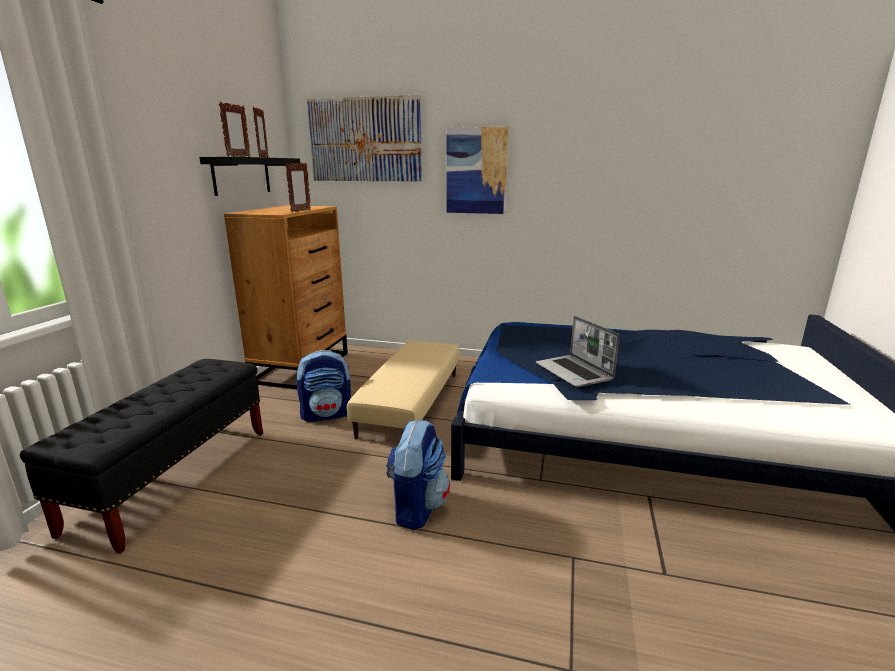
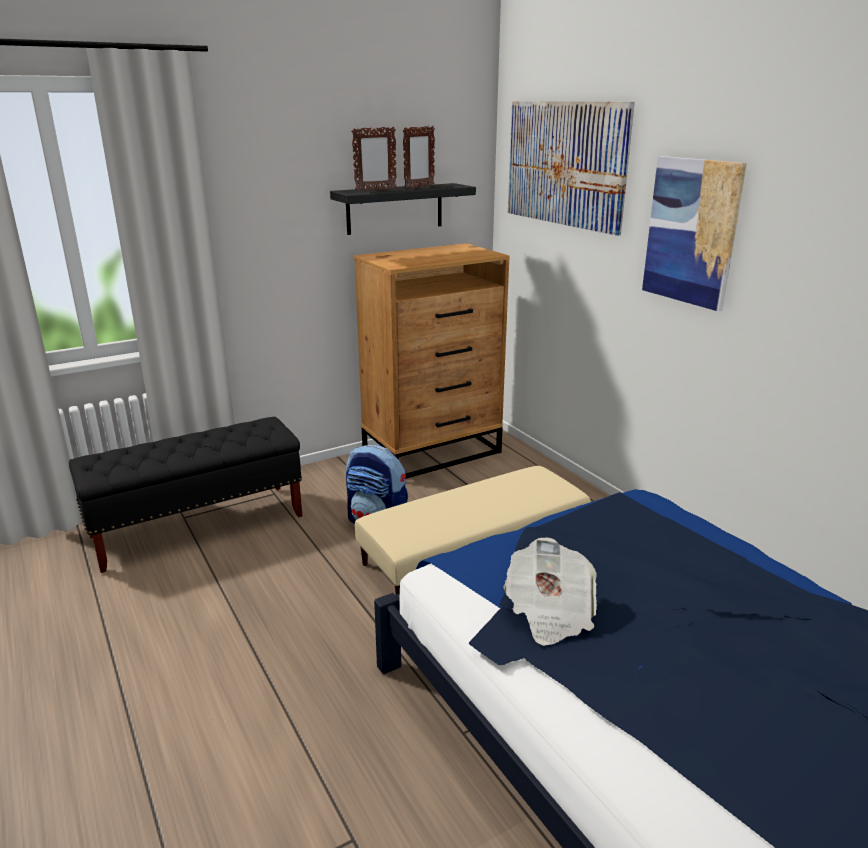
camera: 45 degrees right, 5 degrees up
picture frame [285,163,311,212] -> none
backpack [386,420,450,530] -> none
laptop [536,316,620,387] -> newspaper [504,537,597,646]

